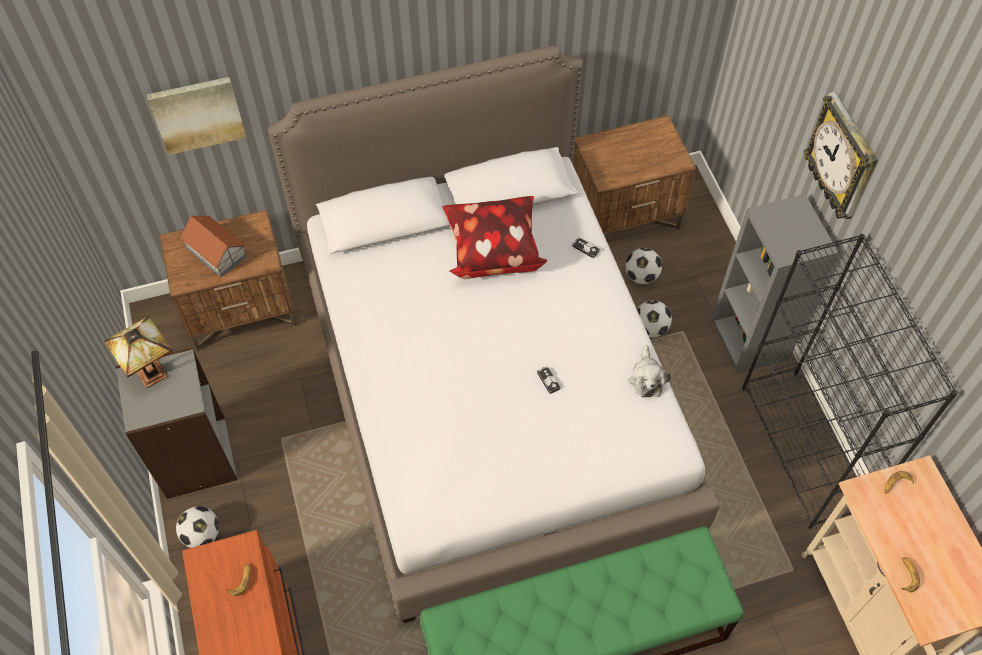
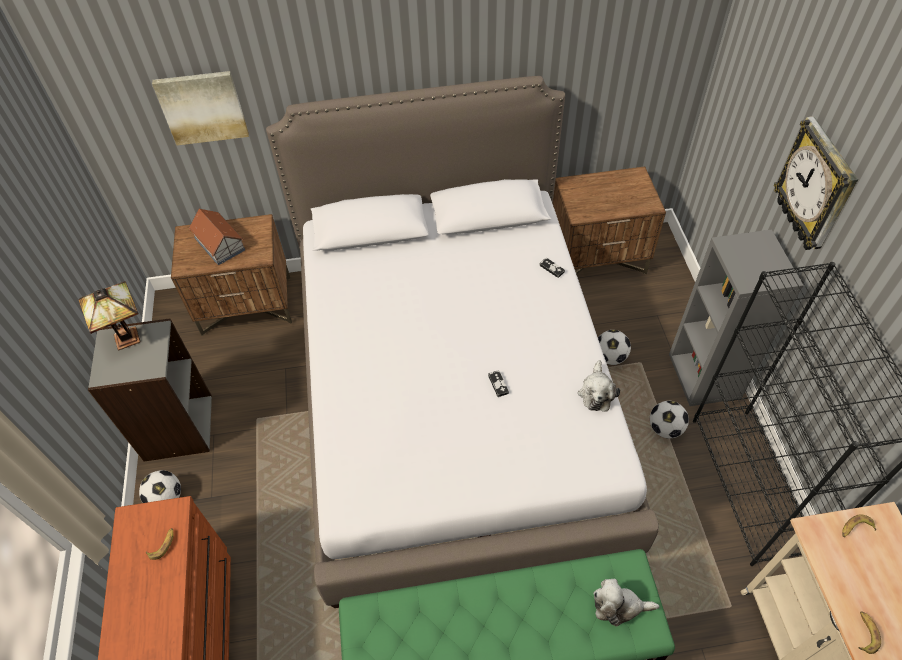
camera: 10 degrees right, 5 degrees down
pillow [442,196,547,279] -> none
football [625,248,662,284] -> football moved to [650,401,689,439]
none -> plush toy [593,579,659,626]

